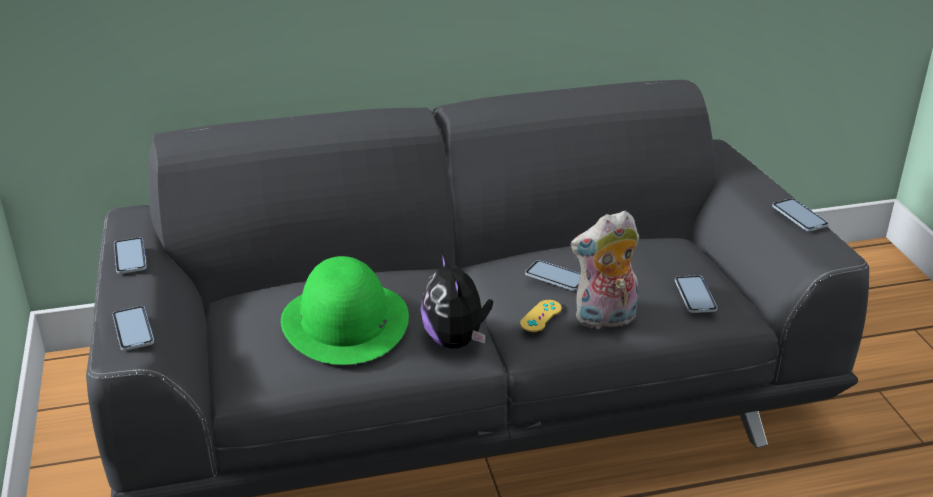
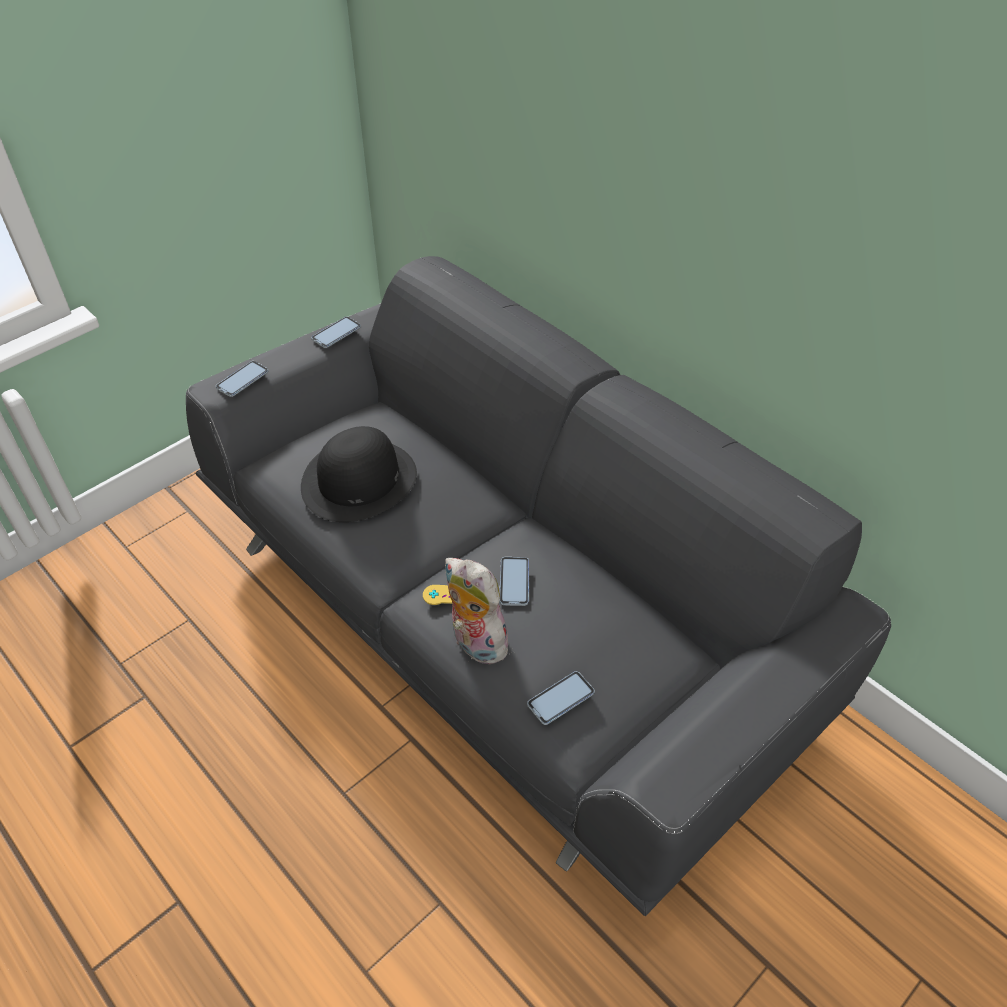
camera: 60 degrees right, 15 degrees up
green hat [281,256,409,365] -> black hat [301,426,417,522]
plush toy [420,252,493,348] -> none
phone [772,198,829,231] -> none

